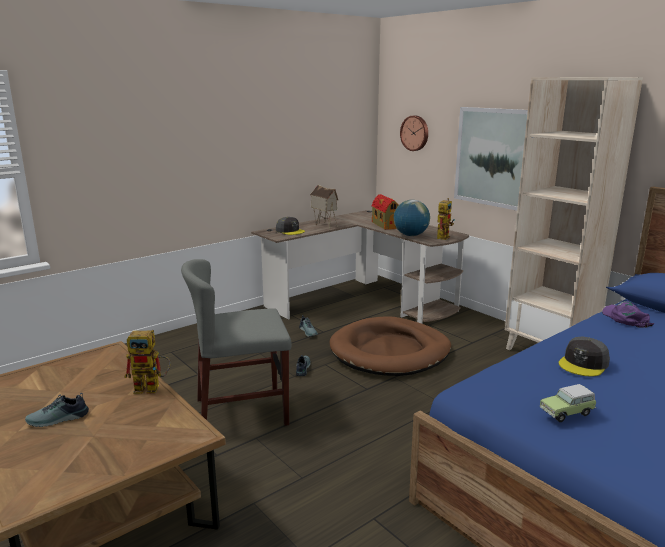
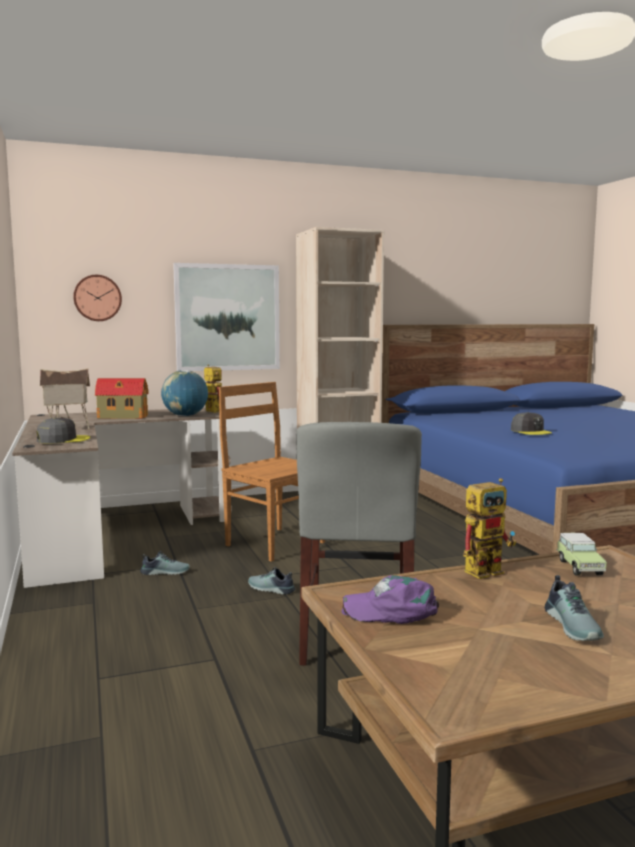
camera: 70 degrees left, 10 degrees down
toy robot [124,330,171,394] -> toy robot turned 45 degrees clockwise [463,478,516,579]
brown dog bed [330,316,451,376] -> brown chair [219,382,325,562]
toy car [540,384,596,422] -> toy car moved to [556,533,607,575]
purple cap [602,301,654,328] -> purple cap moved to [342,575,439,624]

